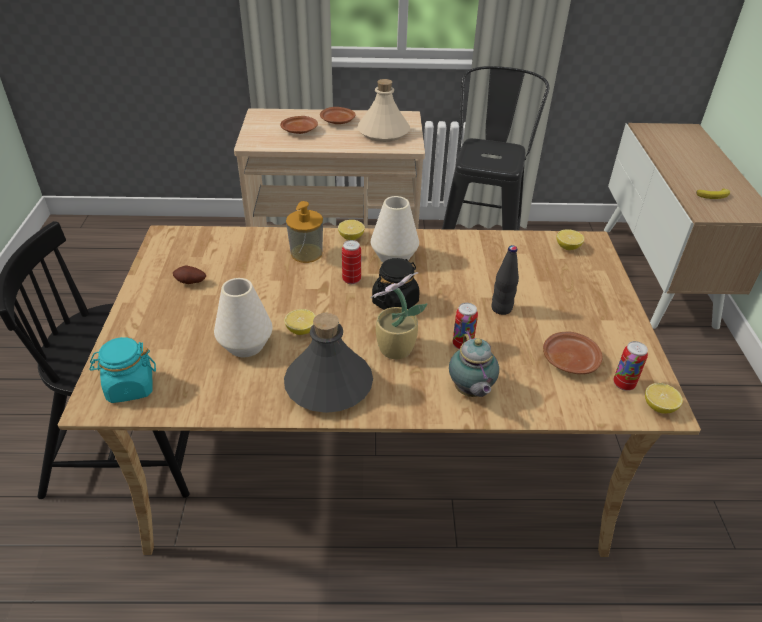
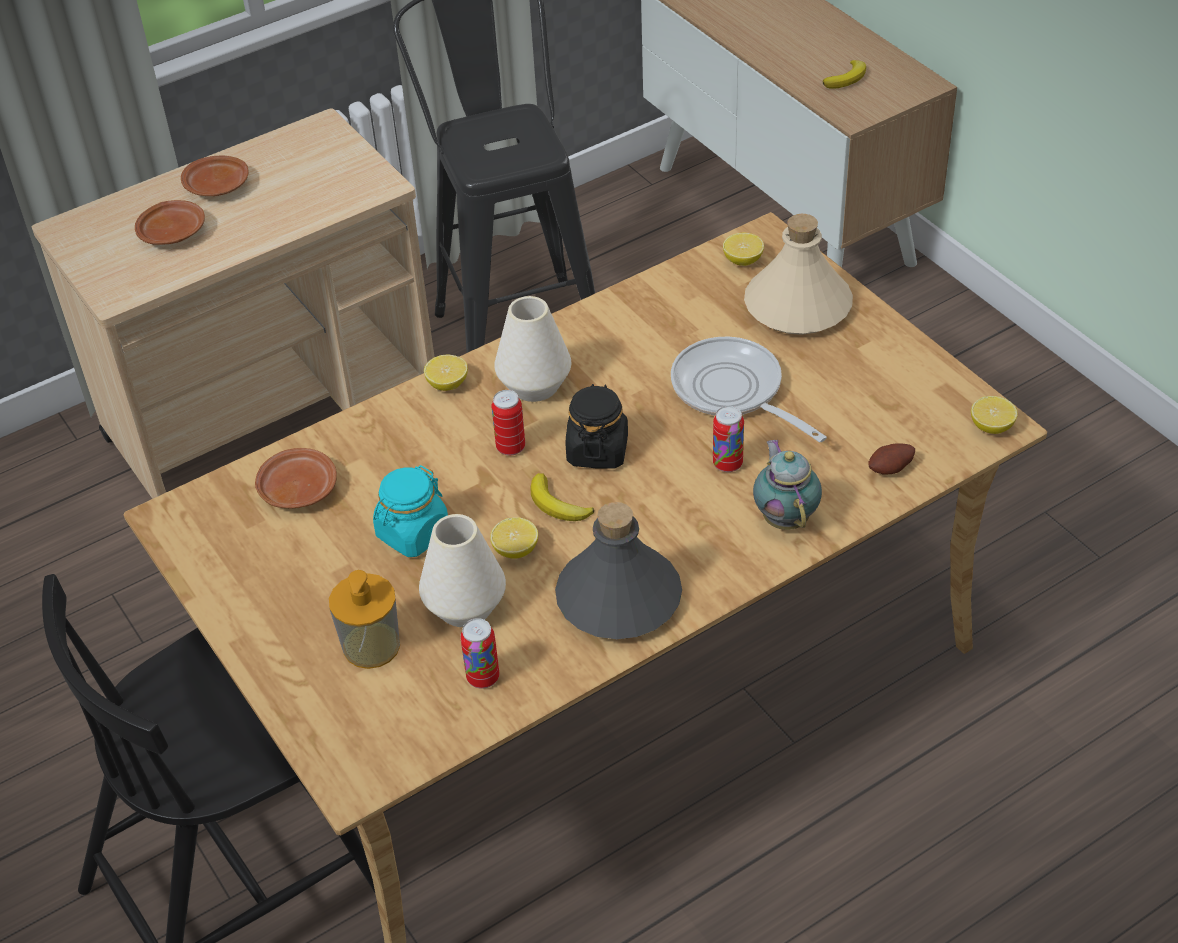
camera: 30 degrees left, 5 degrees up
turquoise jar [89,337,156,403] -> turquoise jar moved to [373,465,448,557]
potato [173,266,206,284] -> potato moved to [868,443,915,474]
soap dispenser [286,201,323,263] -> soap dispenser moved to [329,570,400,669]
beige bottle [357,79,410,142] -> beige bottle moved to [744,214,853,335]
potted plant [371,272,427,359] -> none
teapot [449,330,499,397] -> teapot turned 150 degrees counterclockwise [753,439,822,530]
black bottle [491,245,519,315] -> frying pan [671,337,827,442]
brown plate [543,332,603,374] -> brown plate moved to [255,448,337,508]
can [613,341,648,391] -> can moved to [460,618,499,689]
none -> banana [530,473,594,521]

